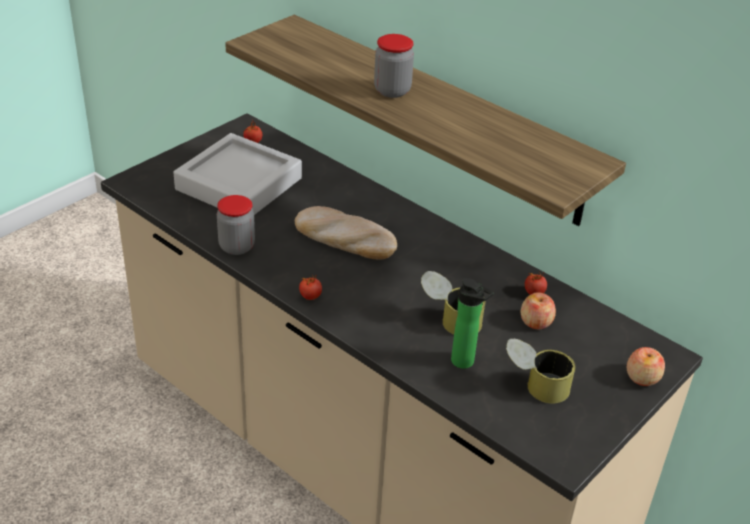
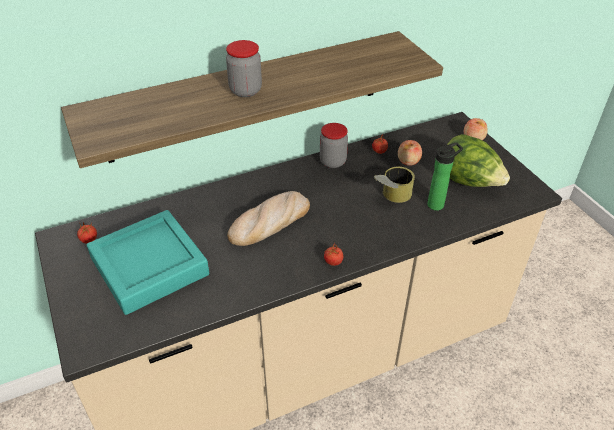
camera: 65 degrees left, 5 degrees up
grey tray [173,133,302,215] -> turquoise tray [87,210,209,315]
jar [217,195,255,255] -> jar moved to [320,123,348,168]
can [506,339,576,404] -> lettuce [447,134,510,187]

